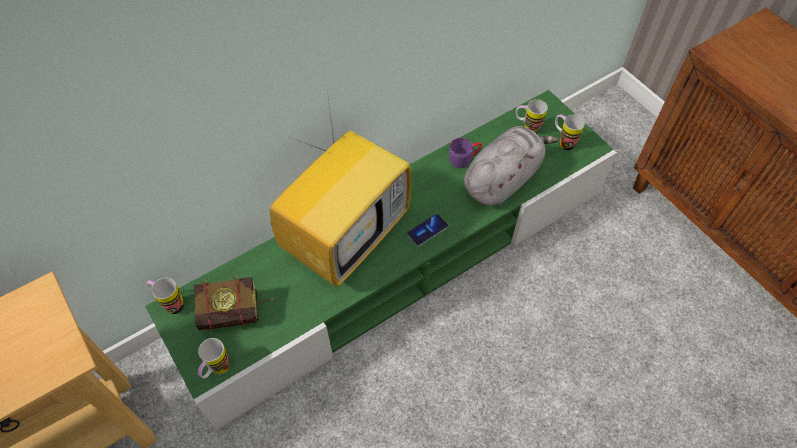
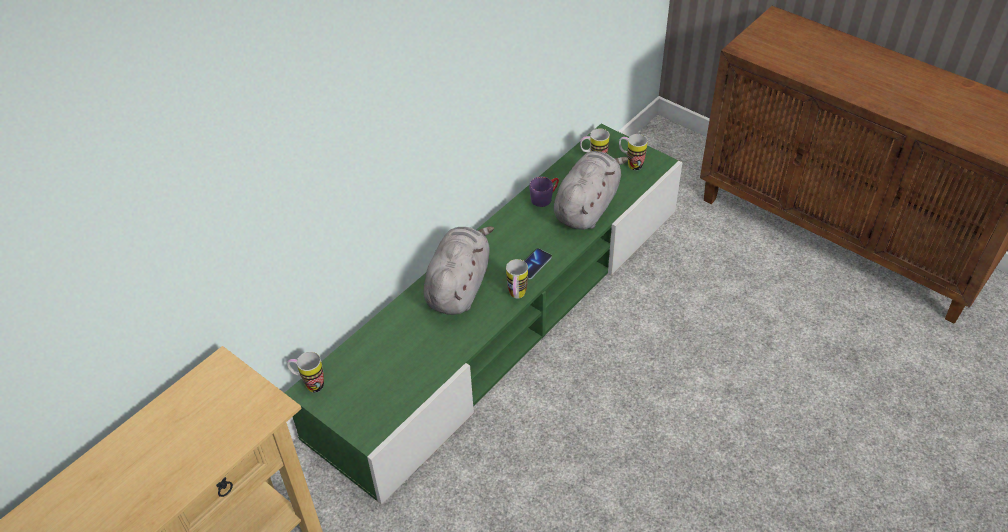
camera: 15 degrees left, 10 degrees down
book [194,275,273,331] -> none
mug [198,338,229,379] -> mug moved to [506,259,528,298]
television [269,90,411,287] -> grey plush toy [424,226,494,315]

